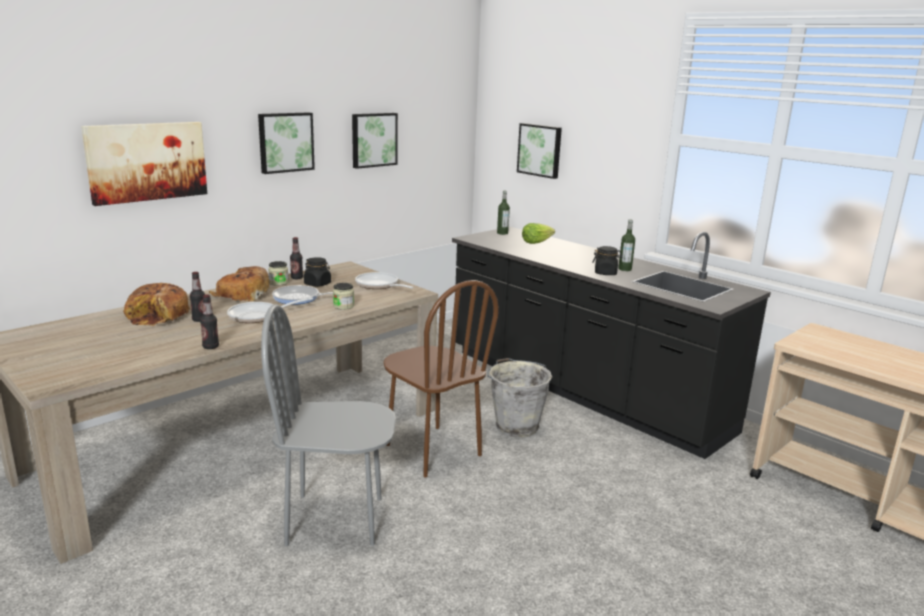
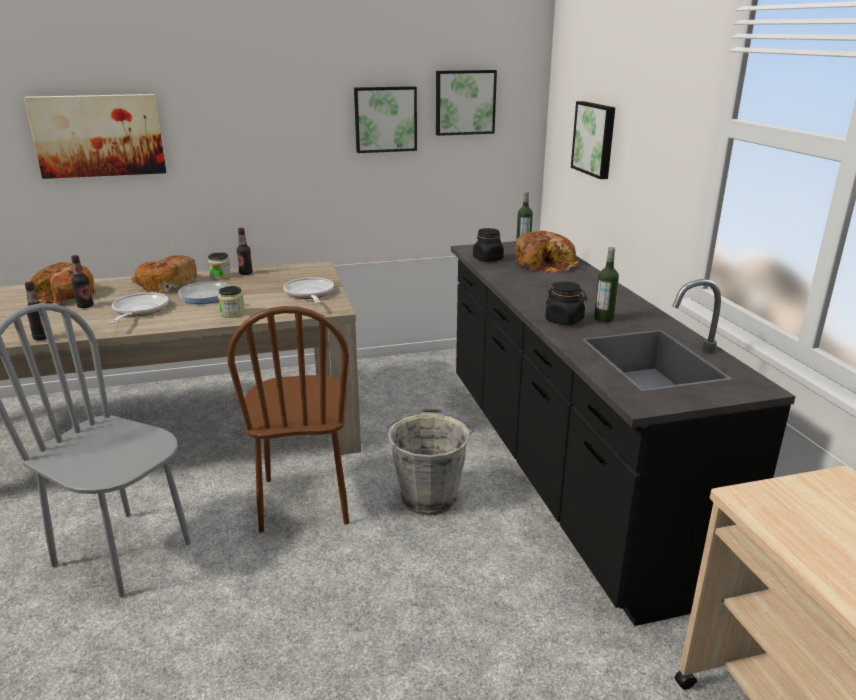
camera: 30 degrees right, 5 degrees up
frying pan [227,297,313,323] -> frying pan turned 90 degrees clockwise [110,292,169,324]
picture [258,112,315,174] -> picture moved to [436,70,497,136]
black jar [304,257,331,287] -> black jar moved to [473,228,504,262]
lettuce [522,223,555,244] -> bread [516,231,580,273]

